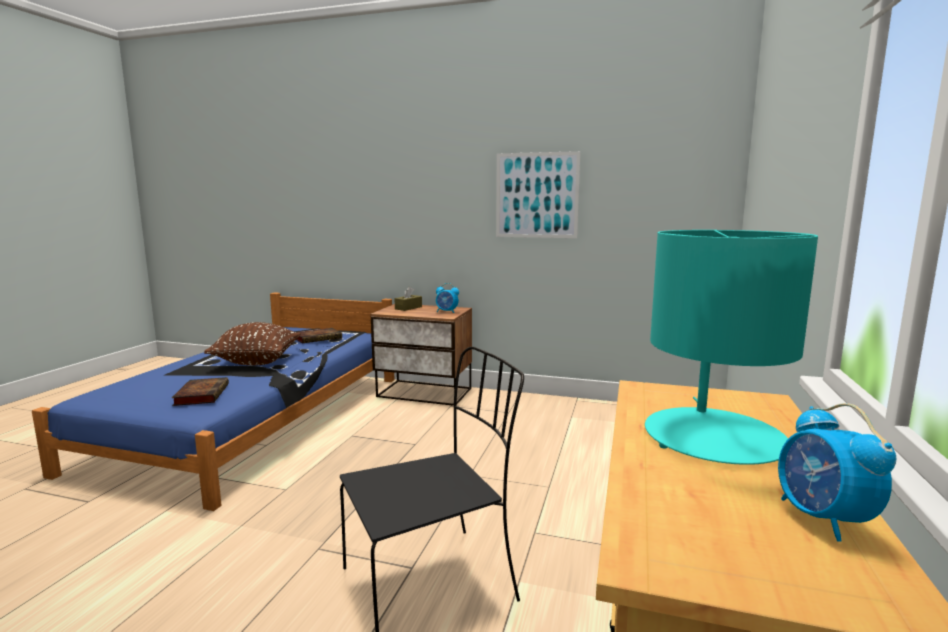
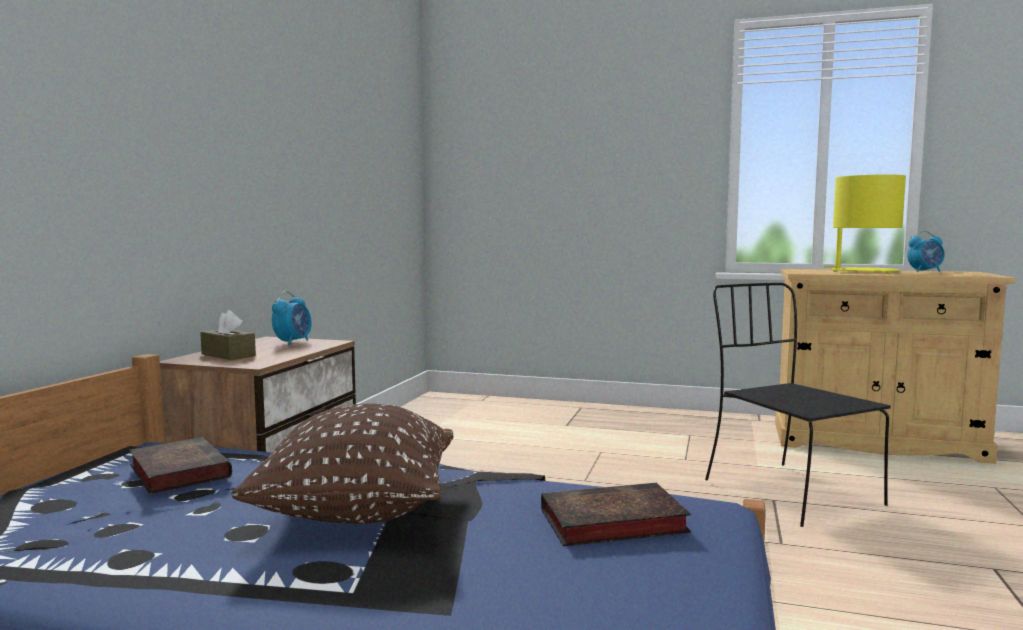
camera: 90 degrees left, 5 degrees down
picture [496,151,581,238] -> none
turquoise table lamp [645,230,818,465] -> yellow table lamp [824,174,906,274]

